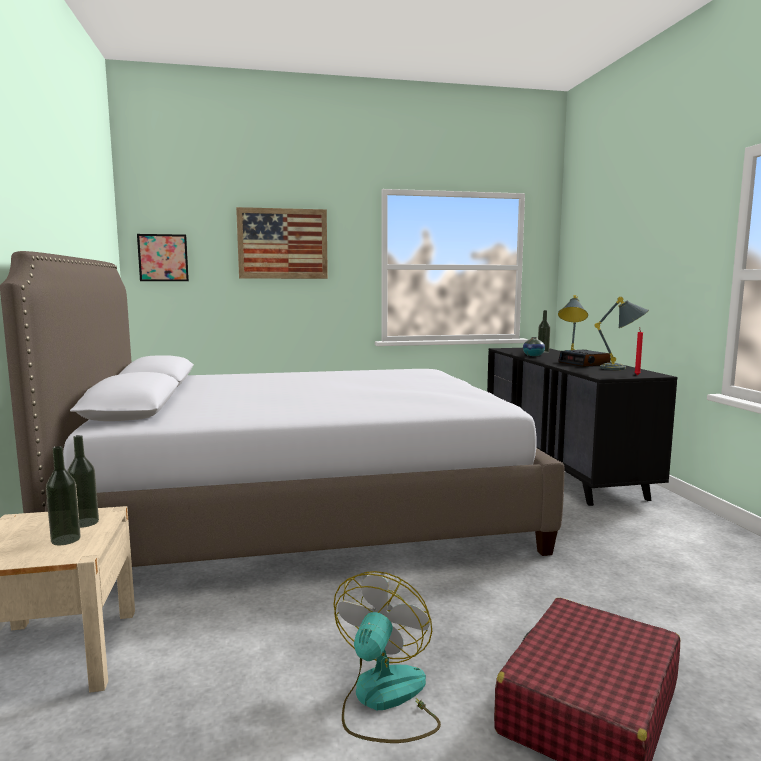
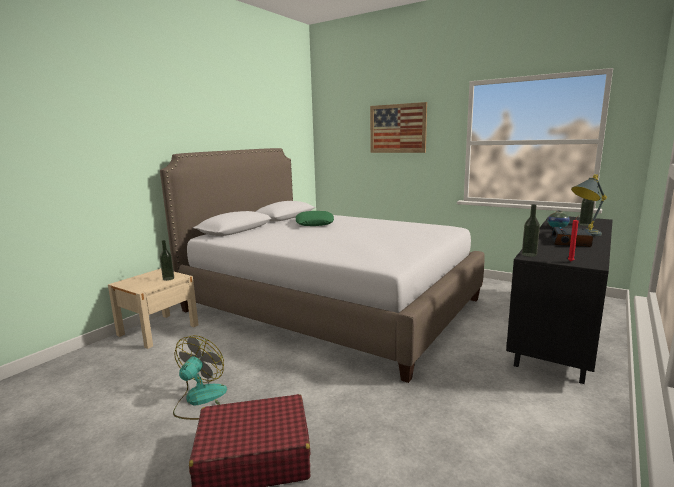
camera: 45 degrees right, 5 degrees up
bottle [46,446,81,546] -> bottle moved to [522,204,540,257]
picture [137,234,189,281] -> none
fan [334,571,441,743] -> fan turned 45 degrees counterclockwise [173,335,227,420]
grey table lamp [595,297,649,370] -> none
none -> green pillow [296,211,334,226]

